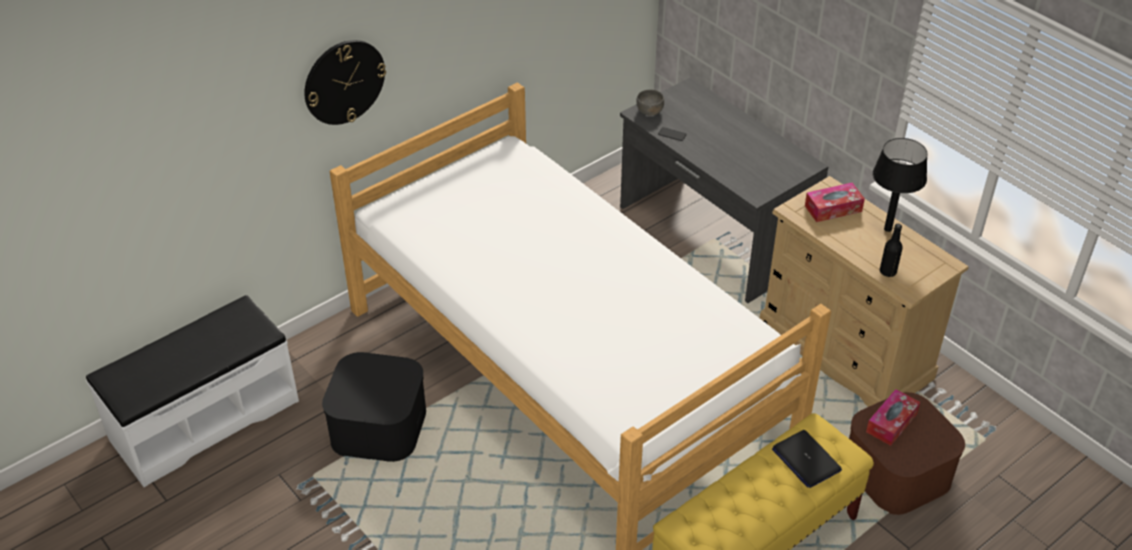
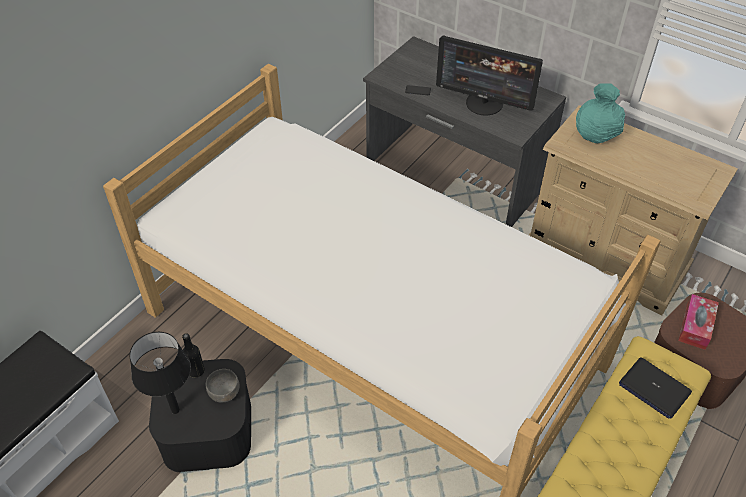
camera: 15 degrees left, 5 degrees up
wall clock [304,40,386,125] -> none
grey bowl [636,90,664,115] -> grey bowl moved to [206,369,240,403]
tissue box [805,183,865,222] -> turquoise vase [576,83,625,143]
black table lamp [873,138,928,232] -> black table lamp moved to [130,332,191,414]
black bottle [880,224,903,277] -> black bottle moved to [182,333,205,378]
none -> monitor [436,35,543,116]

